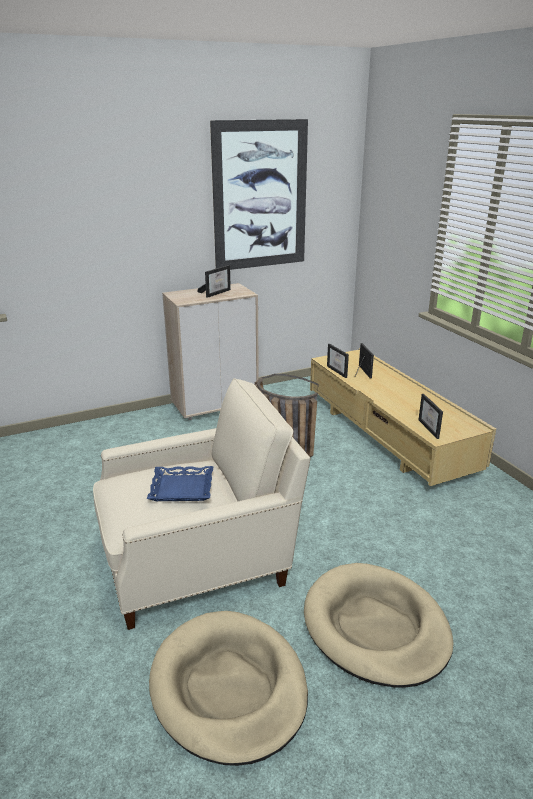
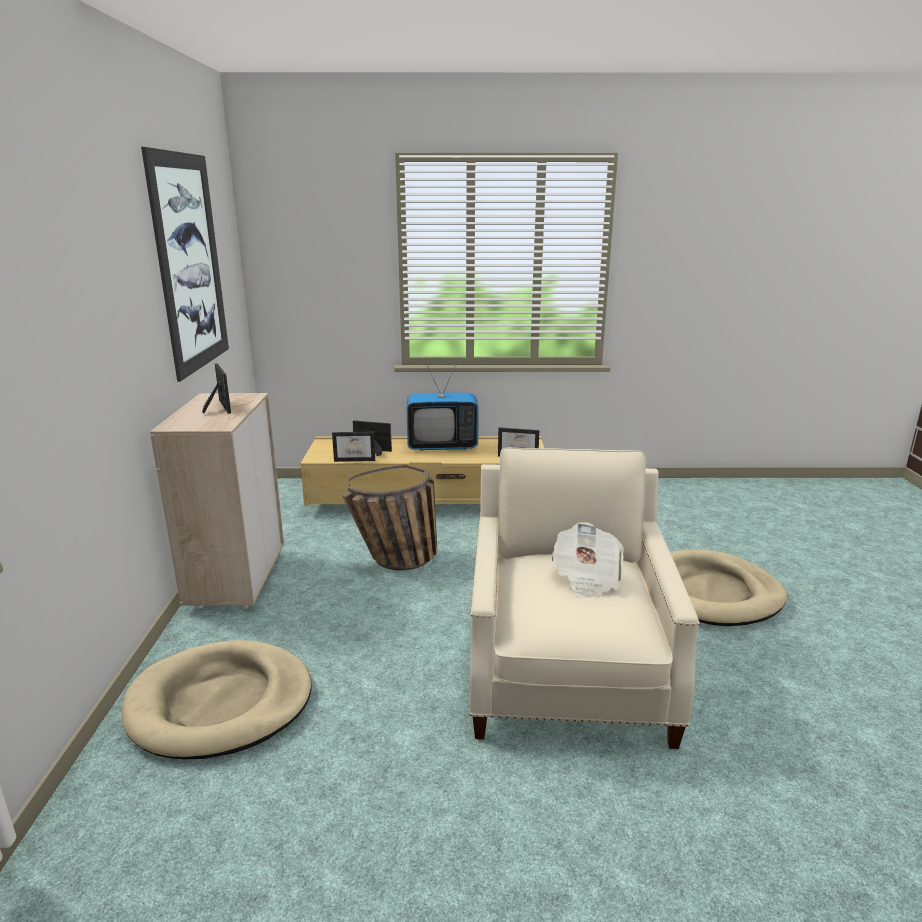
camera: 65 degrees left, 5 degrees down
blue tray [147,466,214,501] -> newspaper [551,522,624,598]
beige dog bed [149,611,308,766] -> beige dog bed moved to [122,640,312,760]
none -> television [406,362,479,451]

